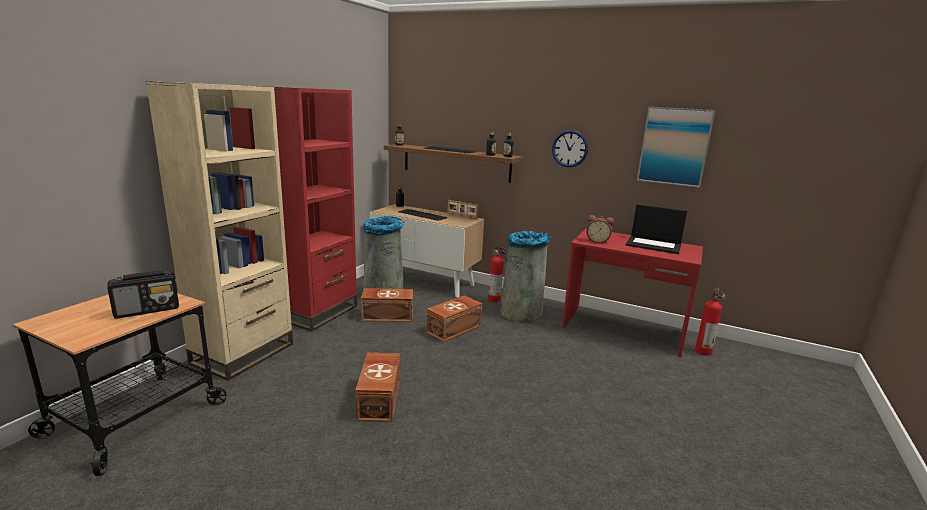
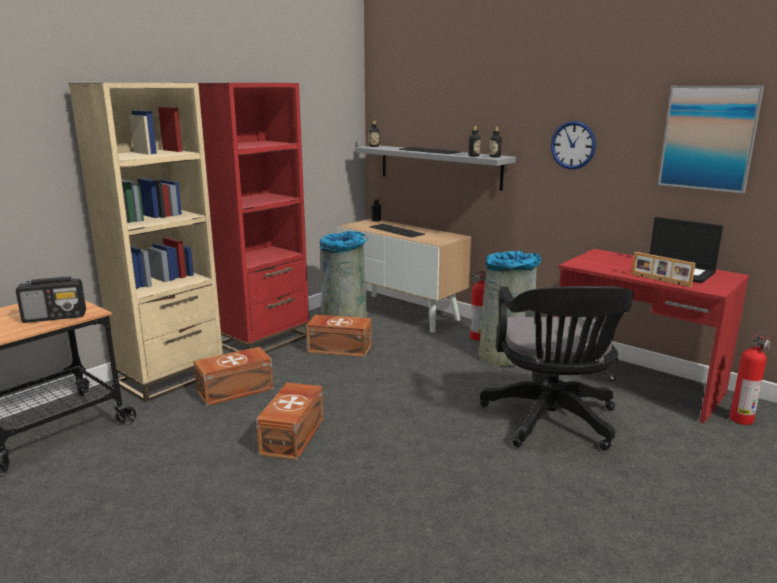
camera: 15 degrees right, 0 degrees up
brown shelf [384,144,523,183] -> grey shelf [355,146,516,191]
brown storage box [426,296,482,342] -> brown storage box moved to [194,347,273,406]
picture frame [448,200,478,219] -> picture frame moved to [631,252,696,287]
alarm clock [586,215,614,244] -> none
none -> black office chair [480,286,634,451]

